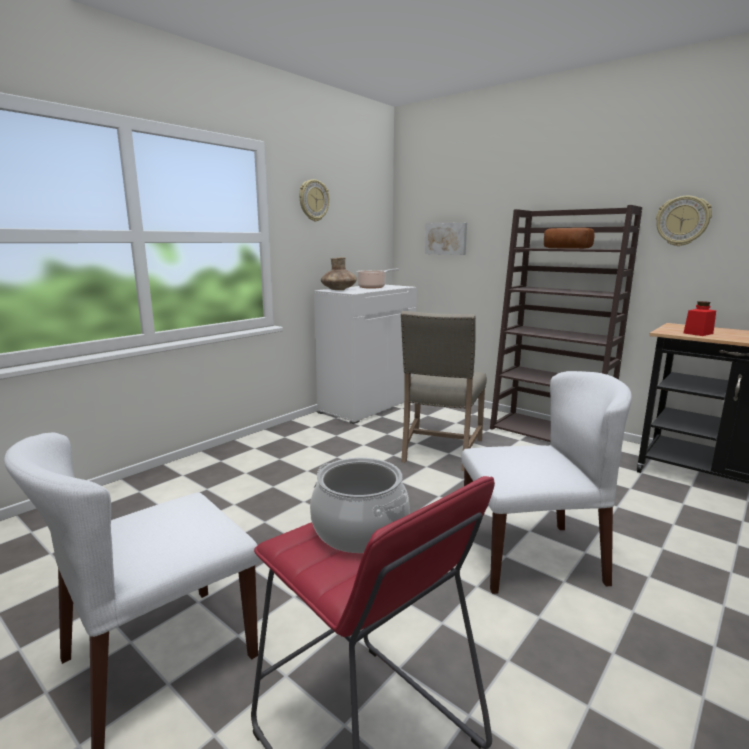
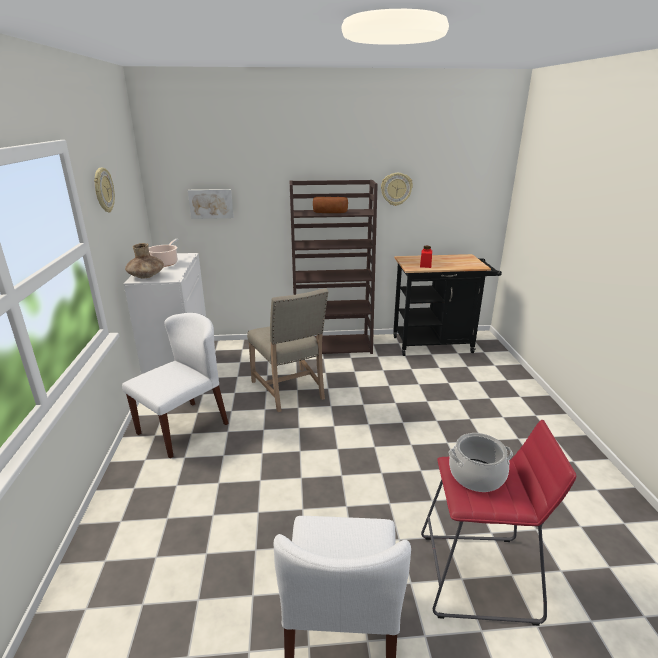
camera: 45 degrees left, 10 degrees up
white chair [461,371,632,594] -> white chair moved to [122,313,229,458]

